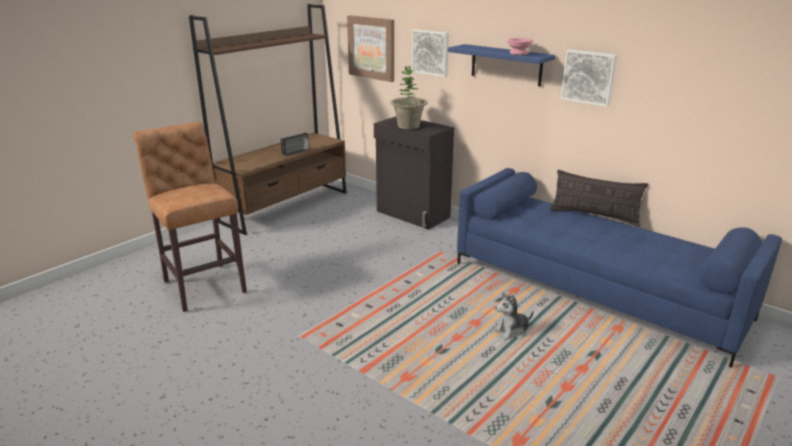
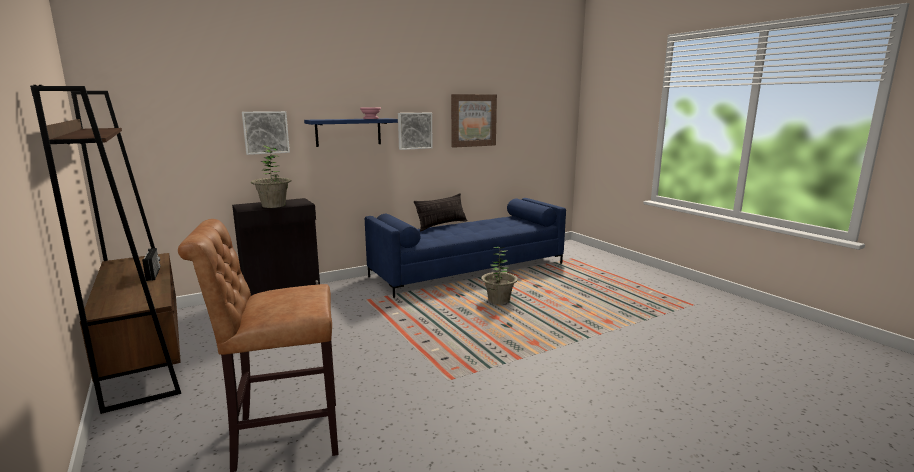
camera: 70 degrees left, 10 degrees down
picture [347,15,394,82] -> picture moved to [451,94,497,148]
plush toy [493,292,534,341] -> potted plant [481,247,518,304]

